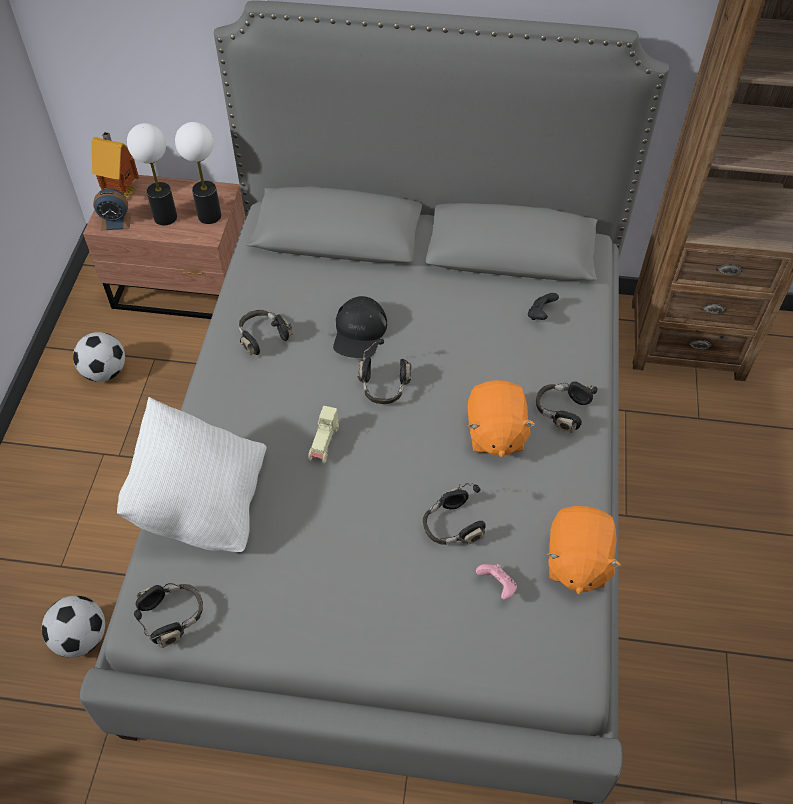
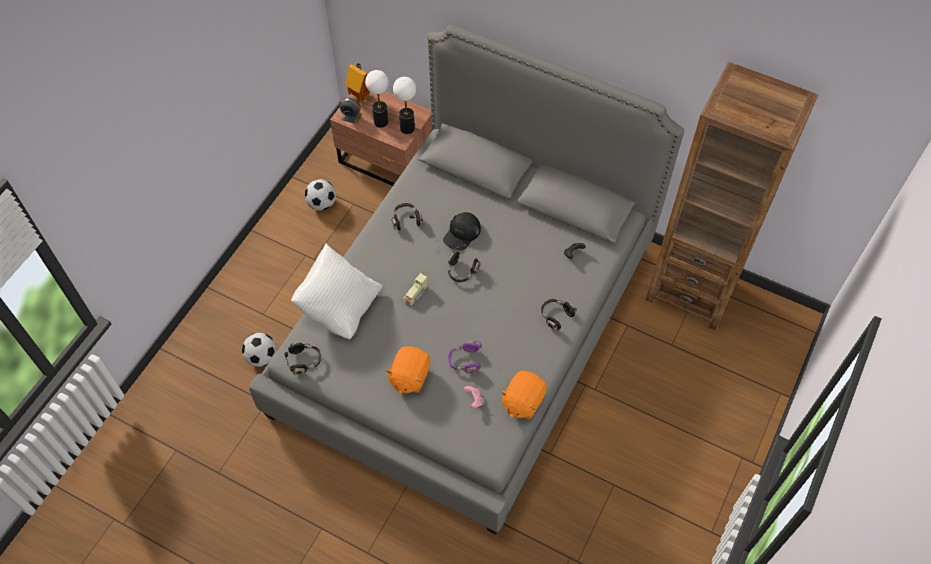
camera: 20 degrees right, 5 degrees up
black headphones [423,483,486,545] -> purple headphones [448,341,482,374]
orange plush toy [468,380,536,457] -> orange plush toy moved to [385,347,430,394]

